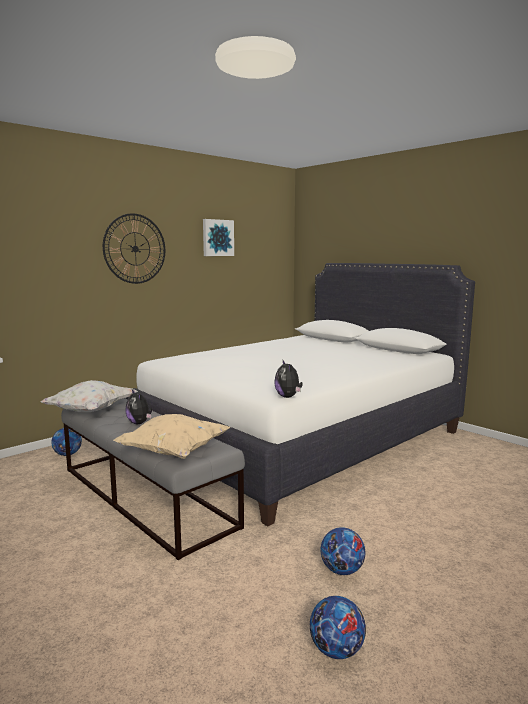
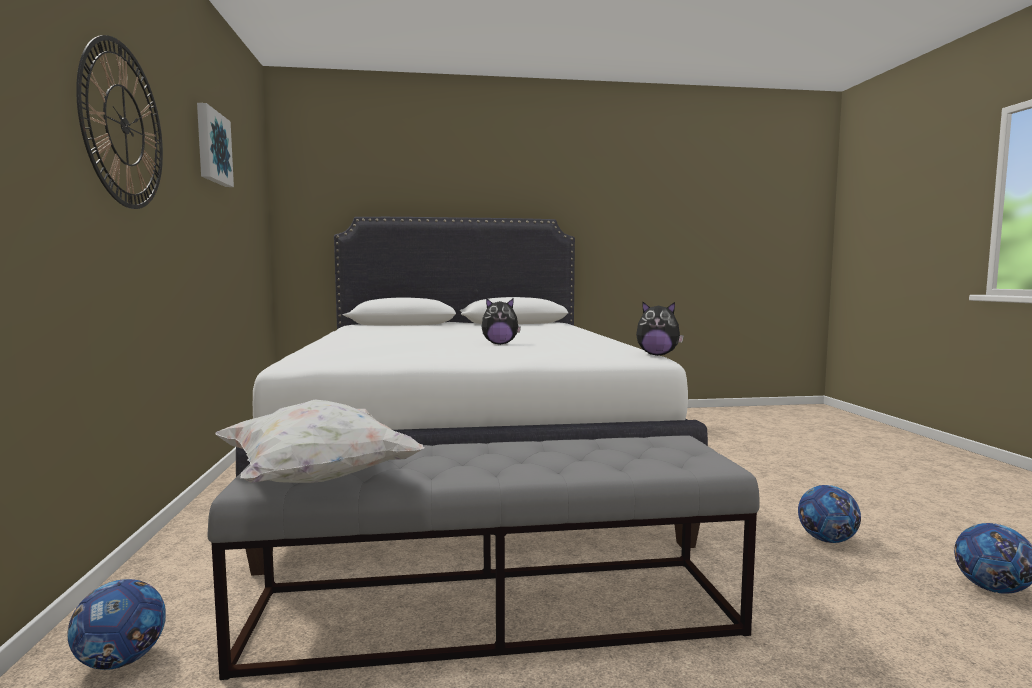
camera: 55 degrees left, 5 degrees down
beige pillow [113,414,231,459] -> none
plush toy [125,389,152,424] -> plush toy moved to [481,298,521,345]

